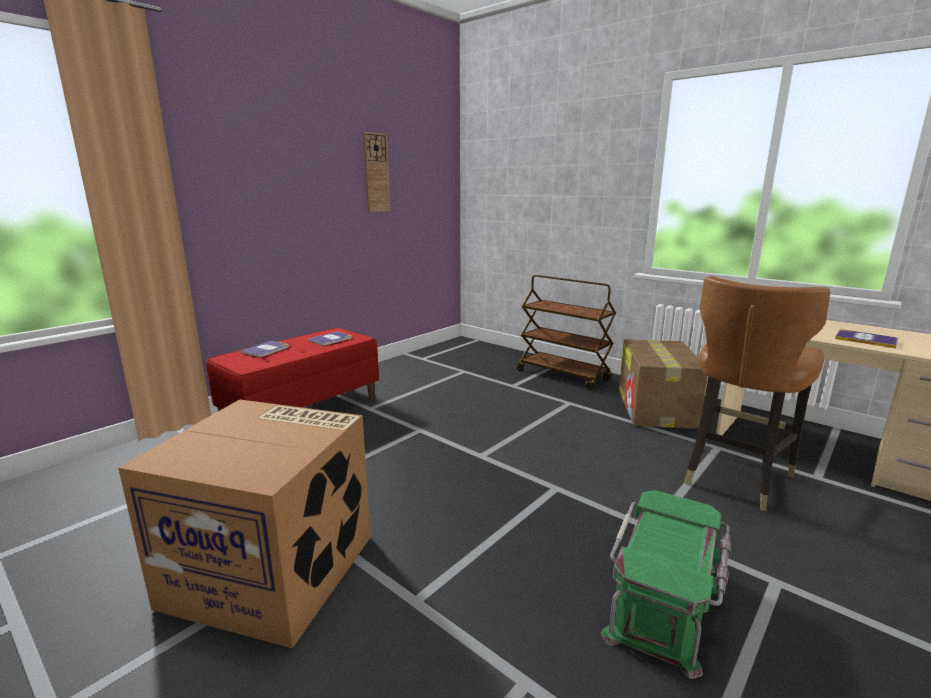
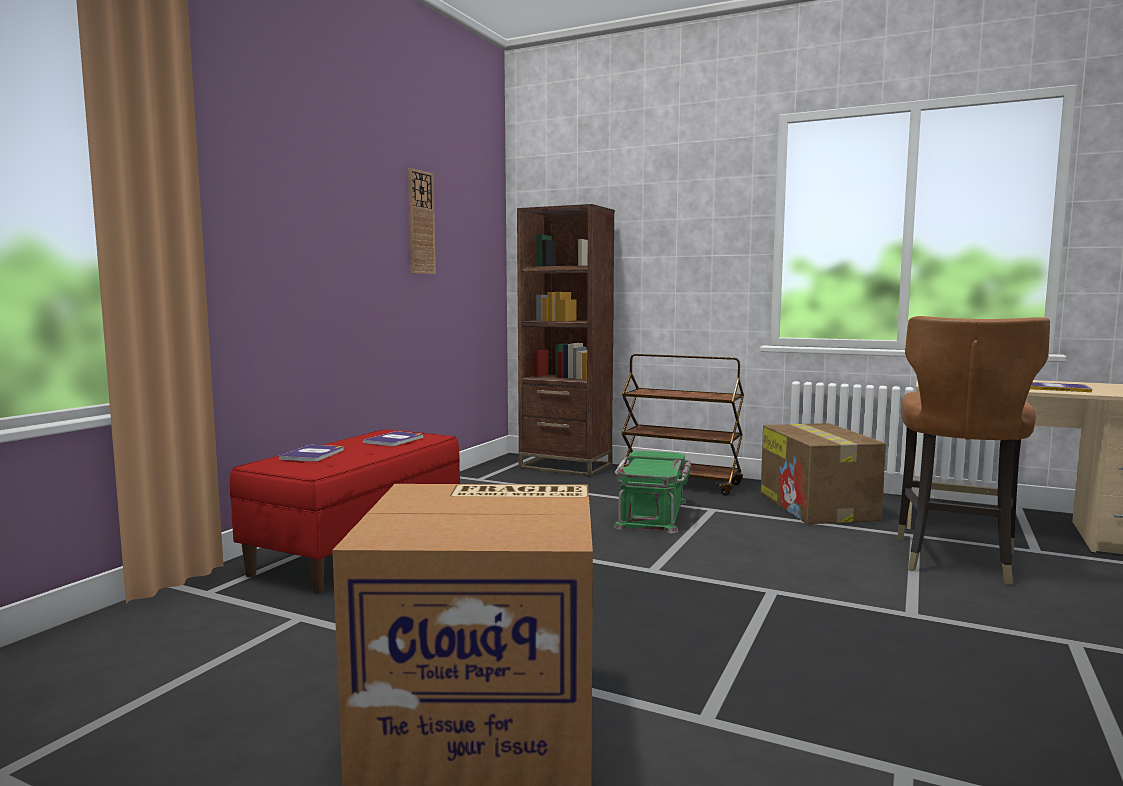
camera: 15 degrees left, 10 degrees down
green storage box [601,490,731,679] -> green storage box moved to [614,451,691,533]
none -> brown bookcase [517,204,615,477]

